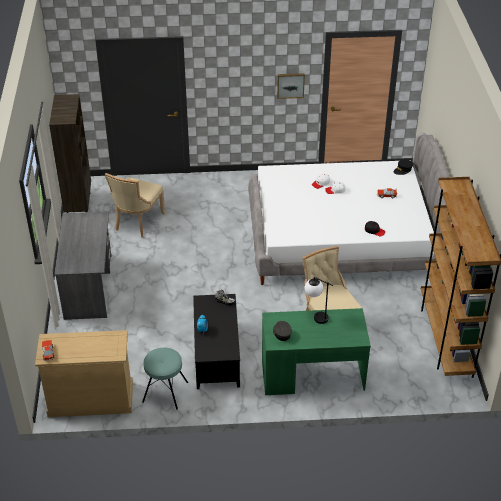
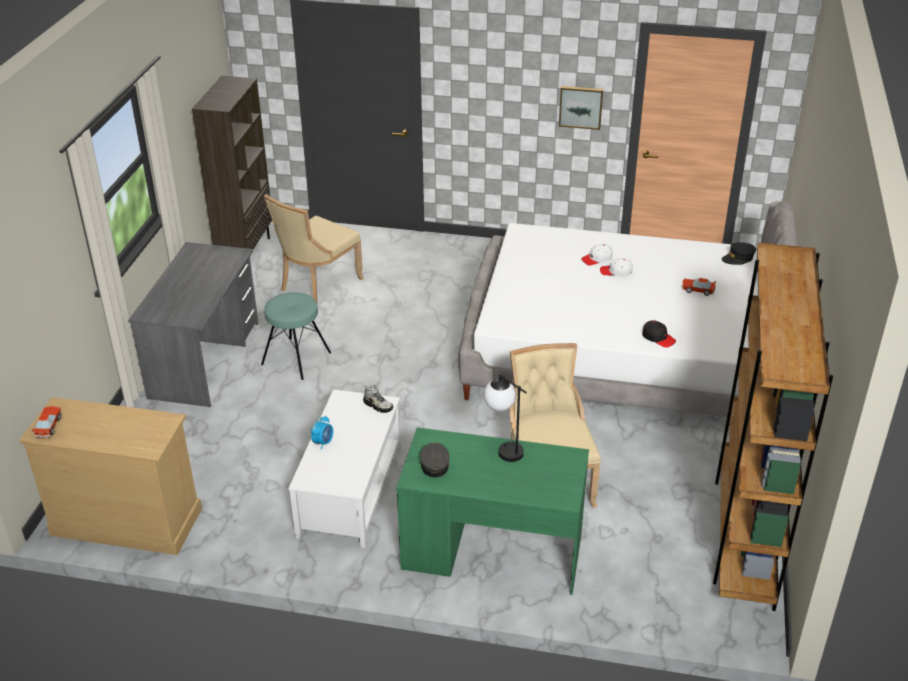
camera: 15 degrees right, 5 degrees down
turquoise stool [142,348,188,410] -> turquoise stool moved to [261,292,331,380]
black coffee table [193,294,240,389] -> white coffee table [288,389,401,548]

